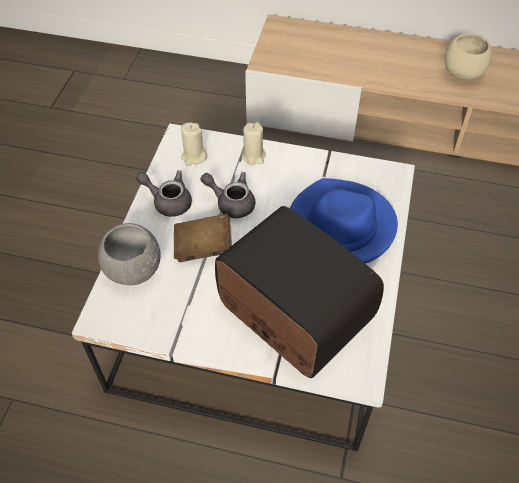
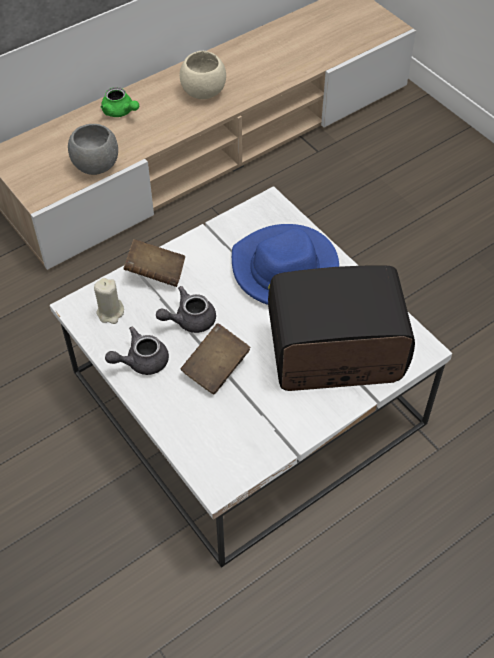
camera: 50 degrees left, 0 degrees up
grey bowl [98,223,161,285] -> grey bowl moved to [68,124,118,175]
beige candle [242,122,266,165] -> brown book [124,239,185,287]
none -> green teapot [101,87,139,117]

